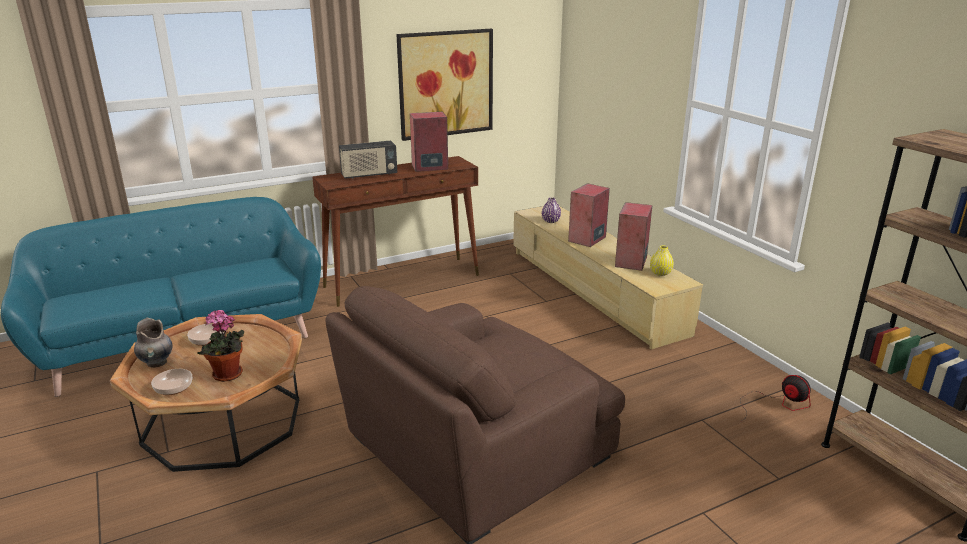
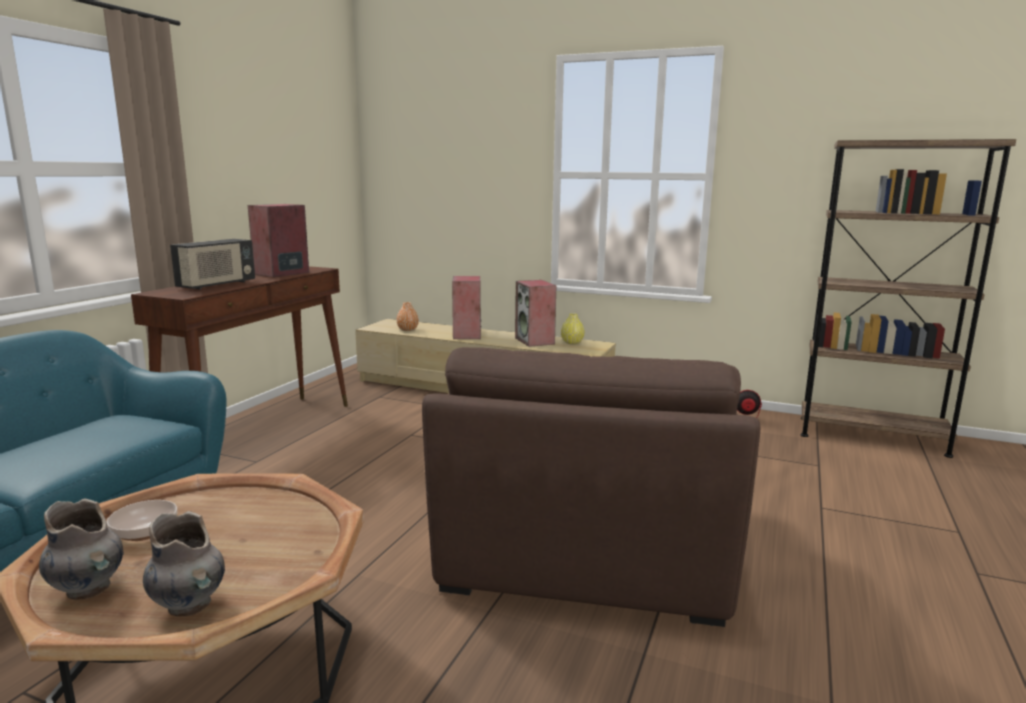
camera: 40 degrees left, 10 degrees down
bowl [151,369,192,395] -> grey vase [143,511,225,617]
potted plant [197,310,244,382] -> none
picture [396,29,493,141] -> none
purple vase [542,197,561,223] -> orange vase [396,302,419,331]

